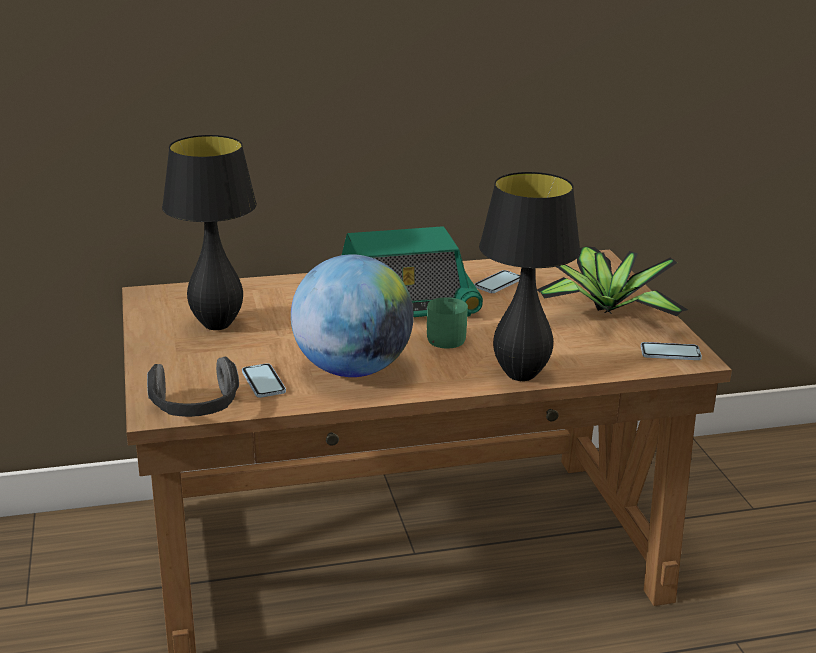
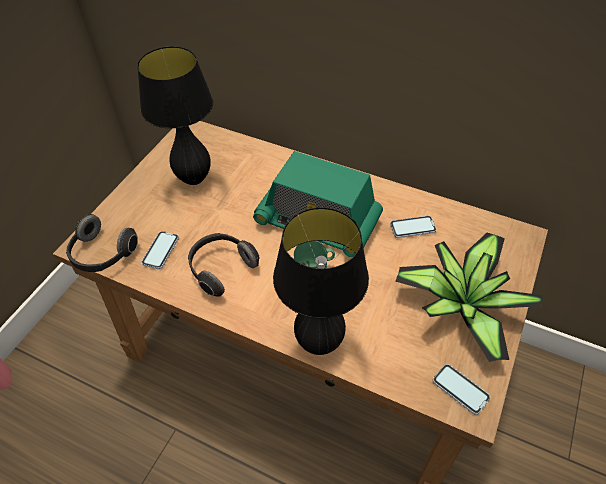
camera: 40 degrees right, 25 degrees up
globe [291,254,414,377] -> headphones [188,233,259,297]

